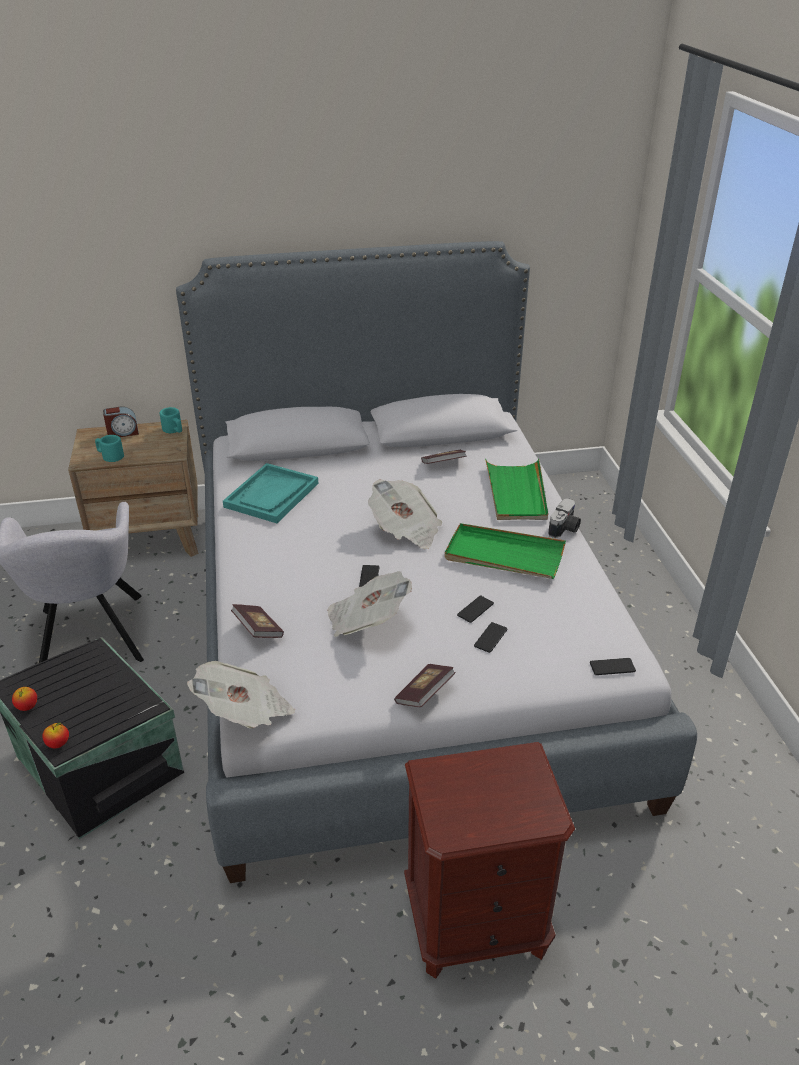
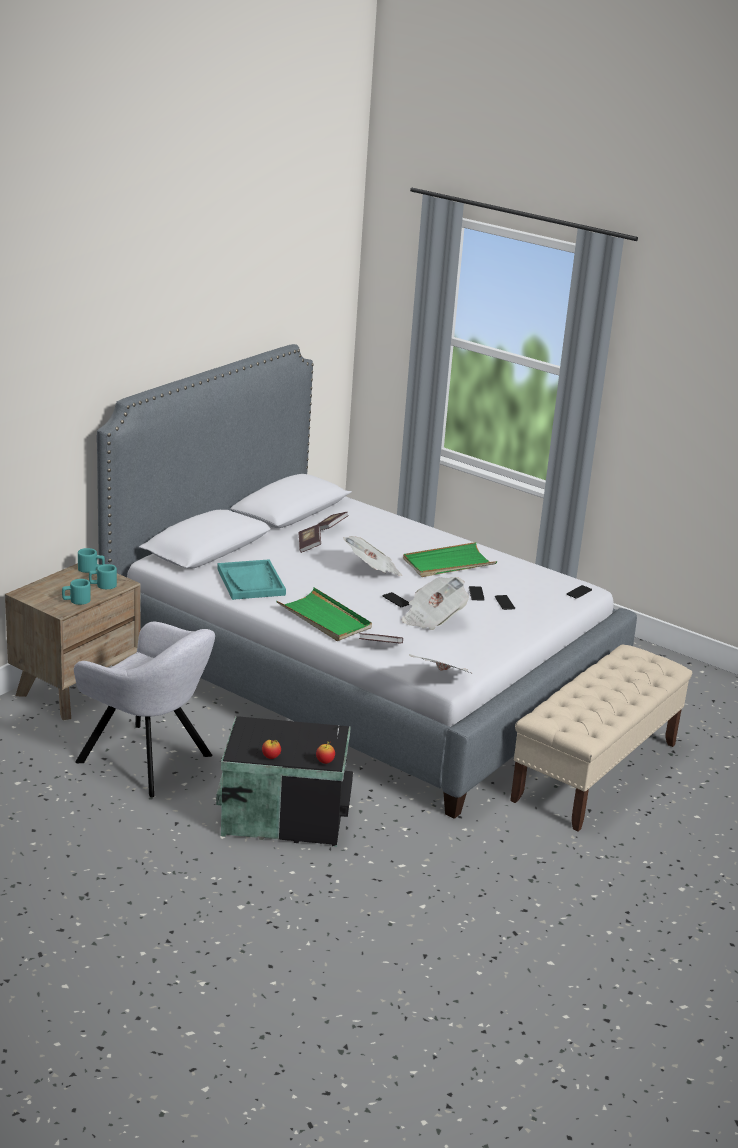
camera: 45 degrees left, 10 degrees down
alarm clock [103,407,139,437] -> none
book [394,664,456,707] -> book moved to [298,524,321,553]
brown nightstand [404,742,575,979] -> beige bench [510,644,692,832]
green tray [485,459,548,520] -> green tray moved to [276,587,372,641]
camera [548,498,581,538] -> none
none -> turquoise mug [89,564,117,589]

